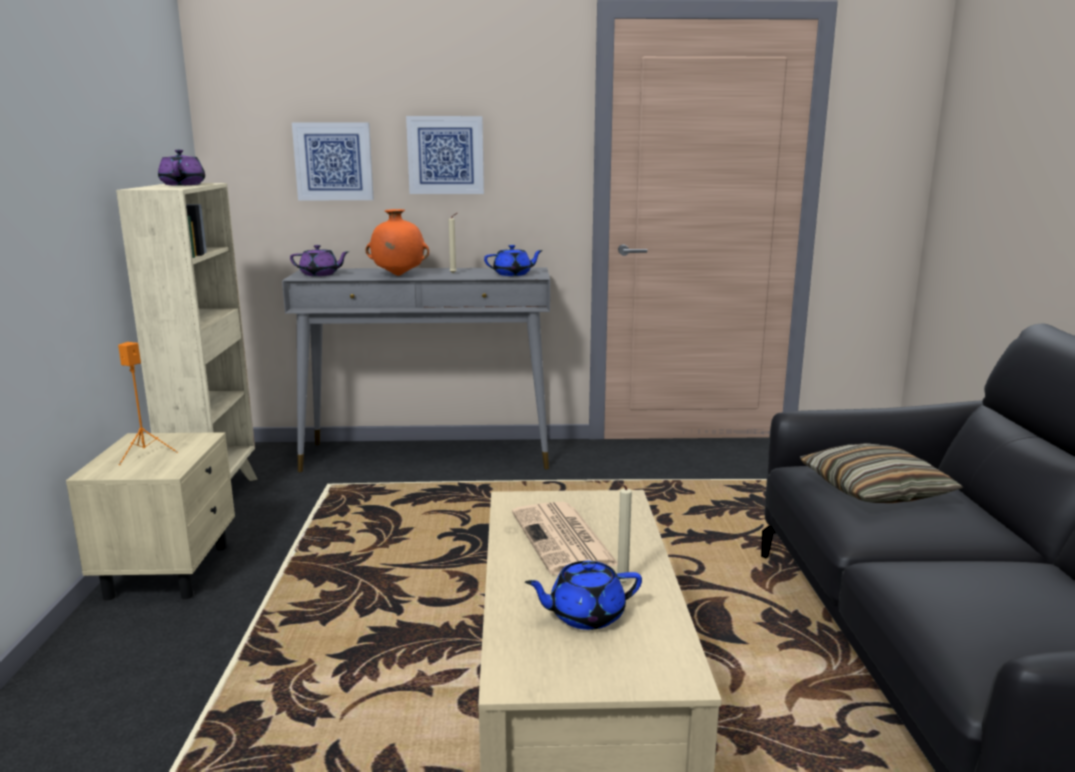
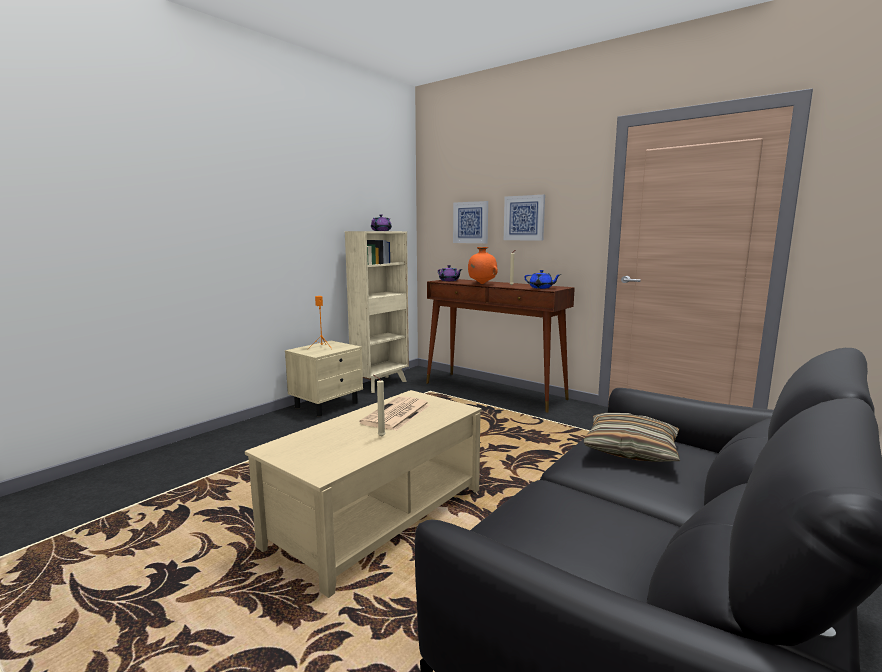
camera: 40 degrees right, 5 degrees down
grey console table [282,268,550,472] -> brown console table [426,279,575,413]
blue teapot [525,561,642,630] -> none

